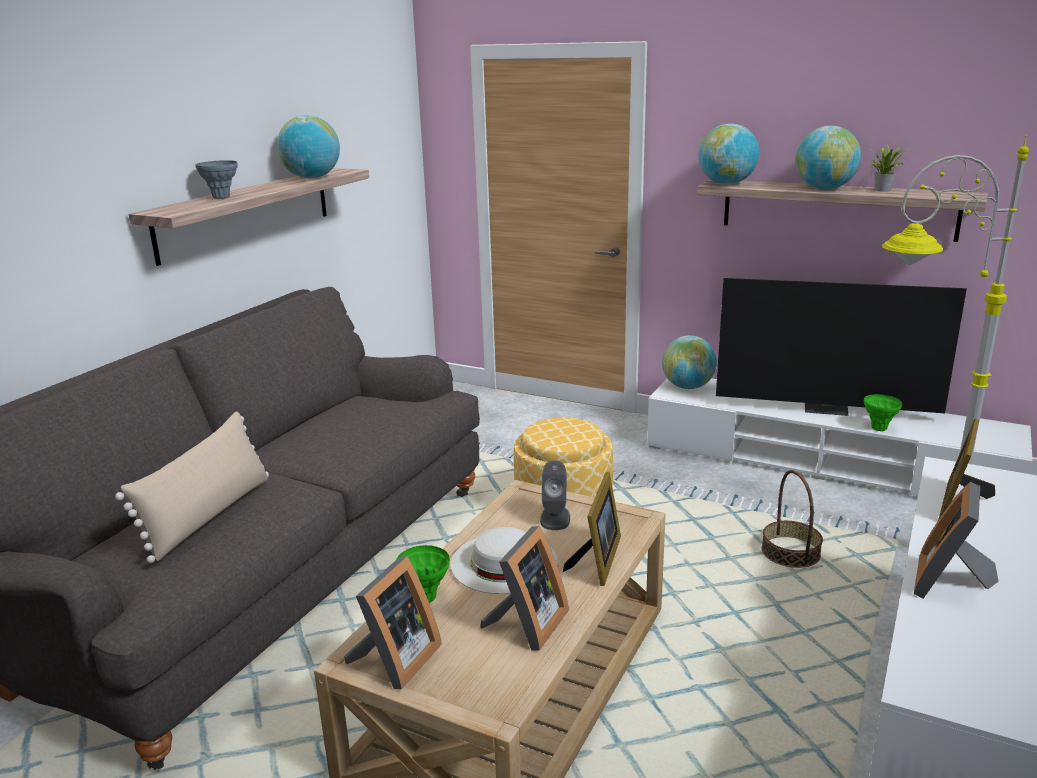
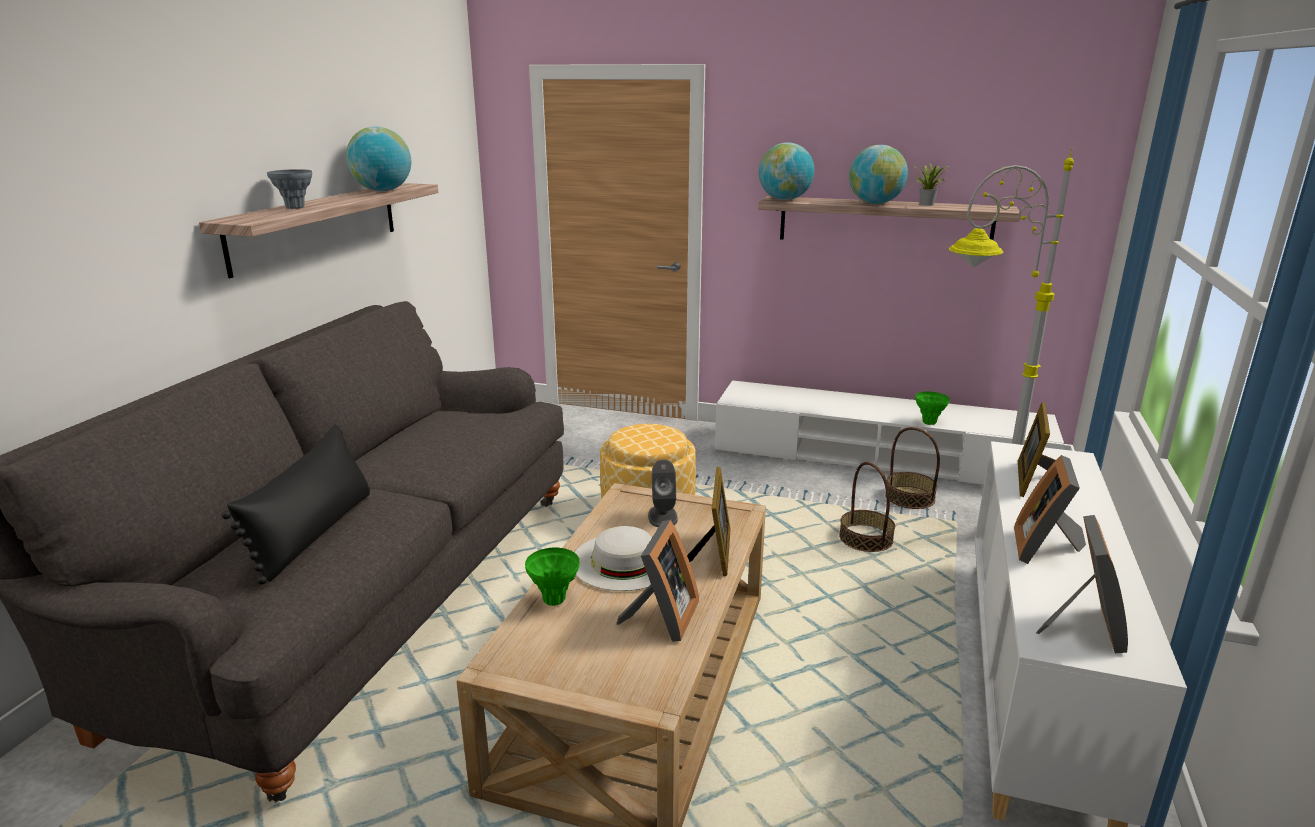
camera: 10 degrees left, 0 degrees up
beige pillow [115,412,269,563] -> black pillow [221,425,370,585]
picture frame [344,556,442,689] -> picture frame moved to [1036,515,1128,653]
globe [662,335,717,389] -> none
television [716,278,967,416] -> none
none -> basket [885,427,940,509]

